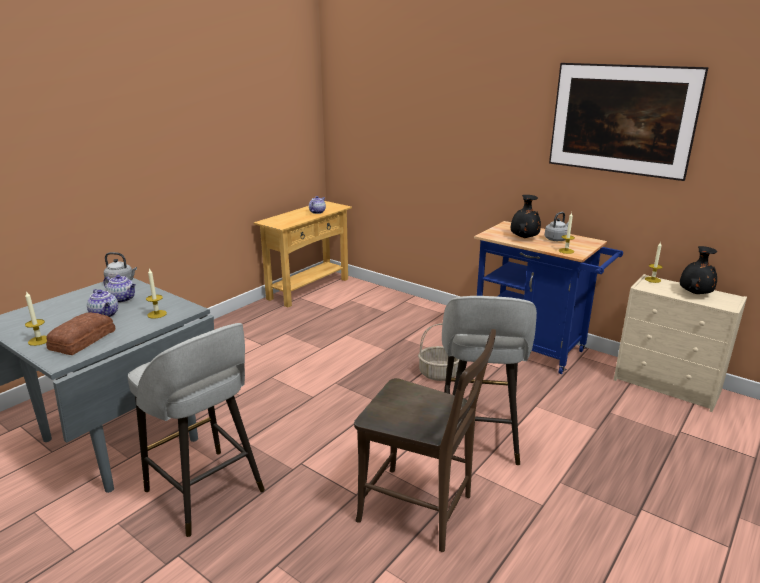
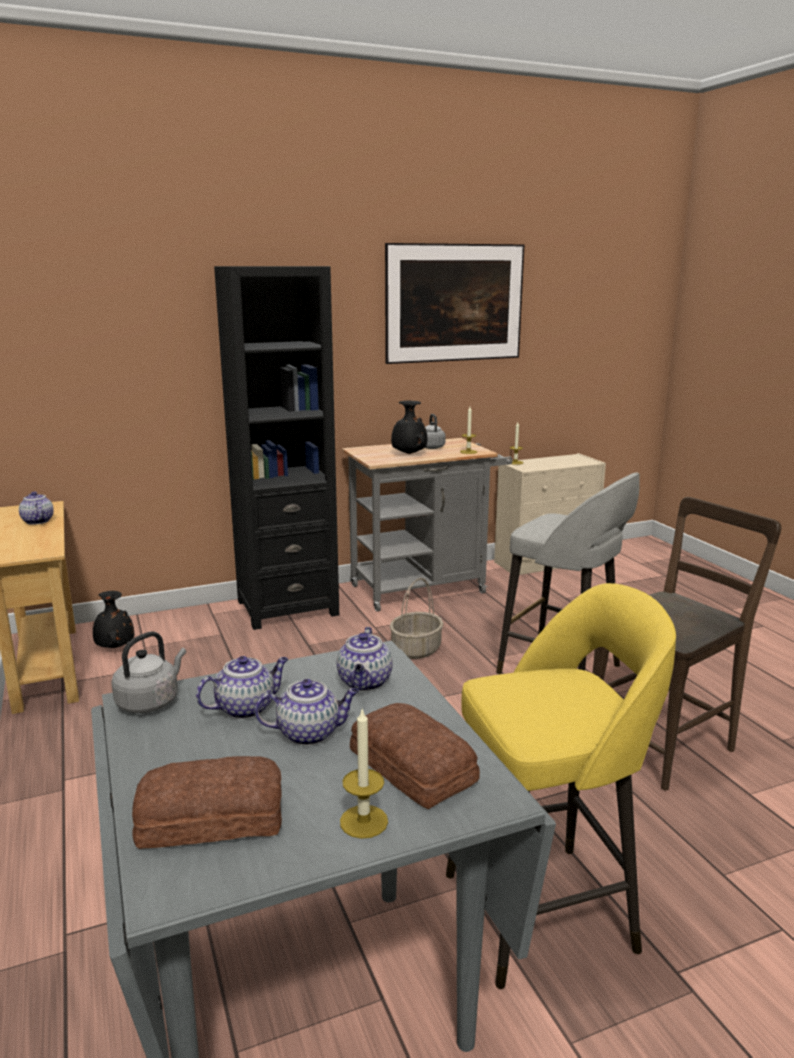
camera: 60 degrees left, 5 degrees down
grey stool [128,323,265,537] -> yellow stool [446,583,676,989]
candle [146,268,167,319] -> teapot [337,627,393,691]
blue cart [474,221,623,374] -> grey cart [342,438,513,612]
black vase [680,246,717,294] -> black vase moved to [93,591,134,648]
none -> bread [132,756,282,849]
none -> black bookcase [214,266,339,630]

